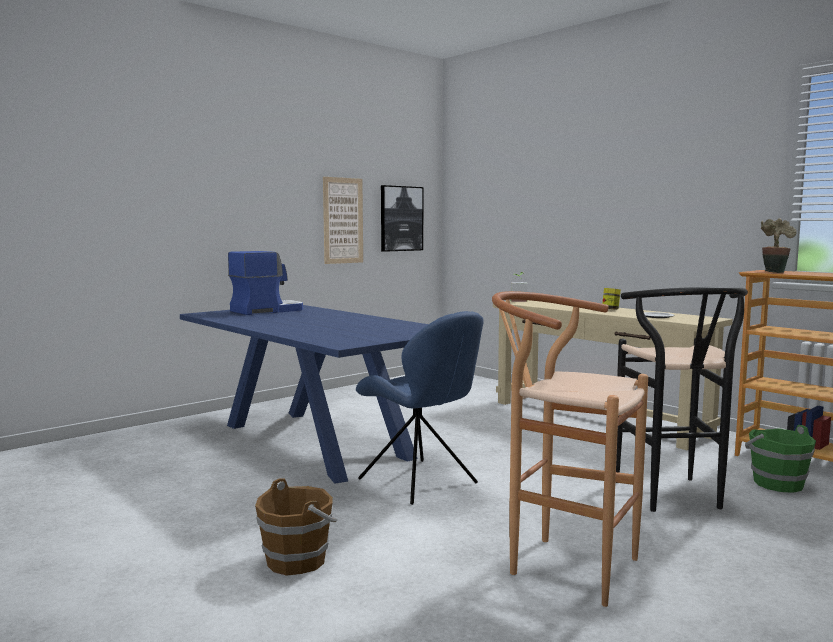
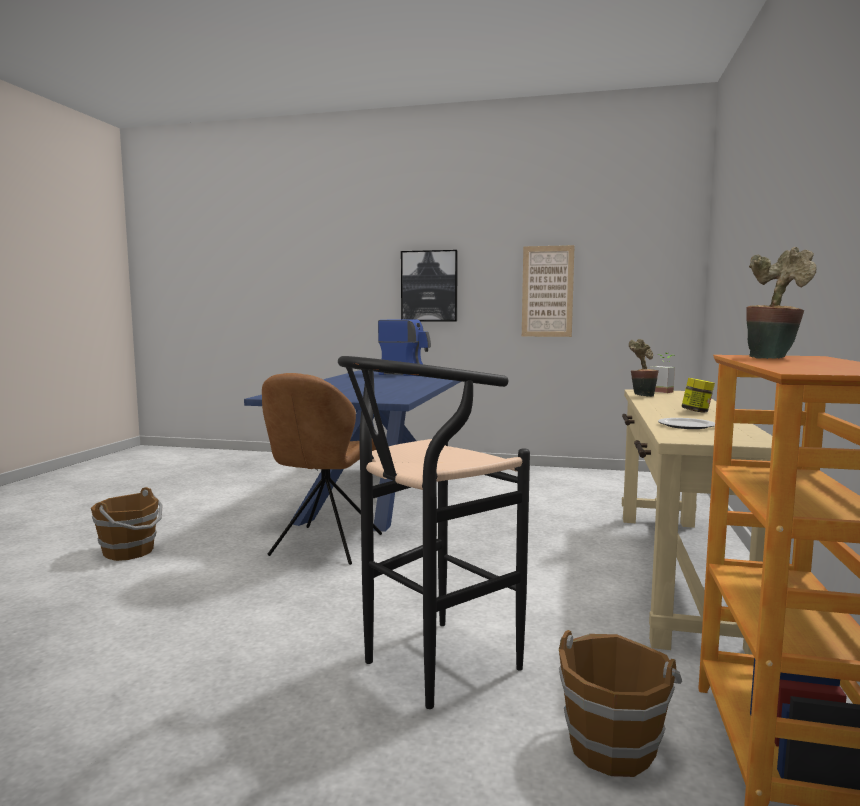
camera: 55 degrees right, 0 degrees up
blue chair [356,311,483,505] -> brown chair [262,373,382,565]
picture [381,185,423,252] -> picture moved to [401,250,458,321]
brown stool [492,291,648,607] -> none
green bucket [745,425,816,493] -> brown bucket [559,630,682,777]
none -> potted plant [629,339,659,397]

